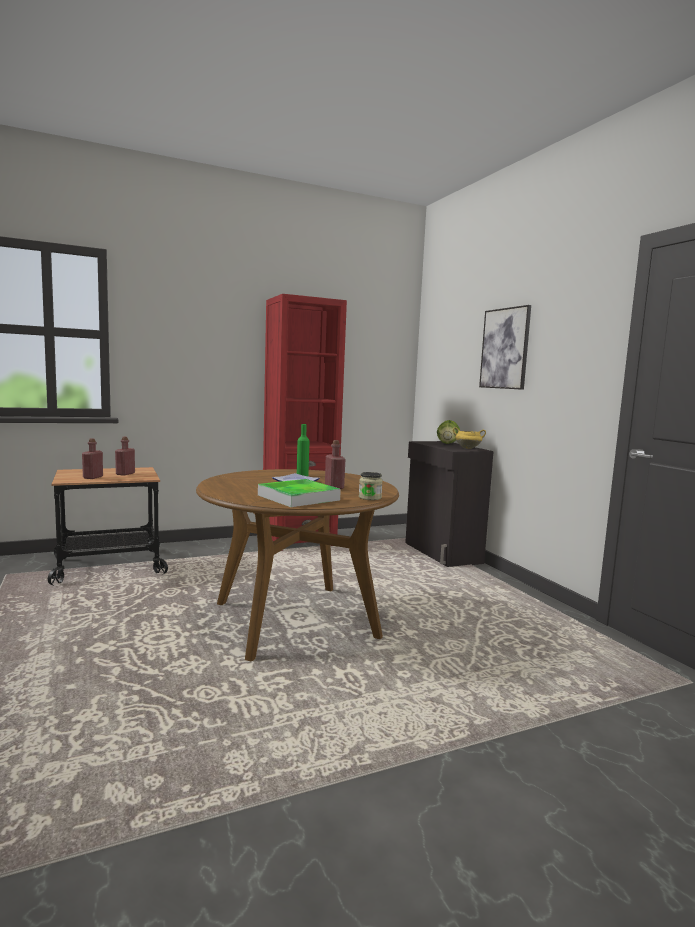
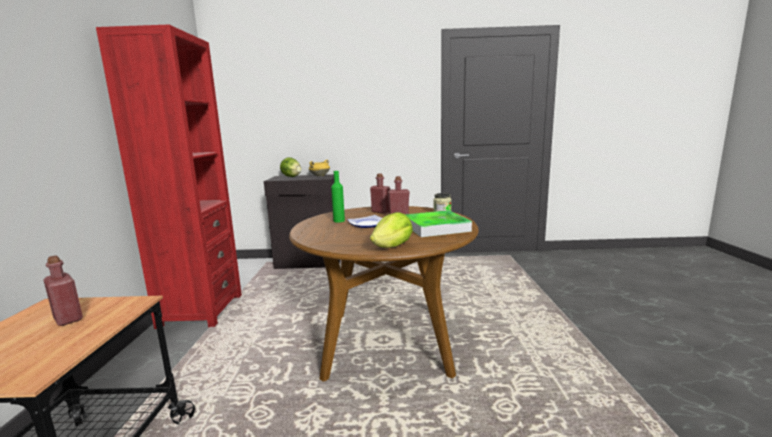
camera: 65 degrees left, 5 degrees up
red bottle [82,438,103,479] -> red bottle moved to [370,173,390,214]
picture [479,305,531,390] -> none
none -> lettuce [370,212,413,248]

